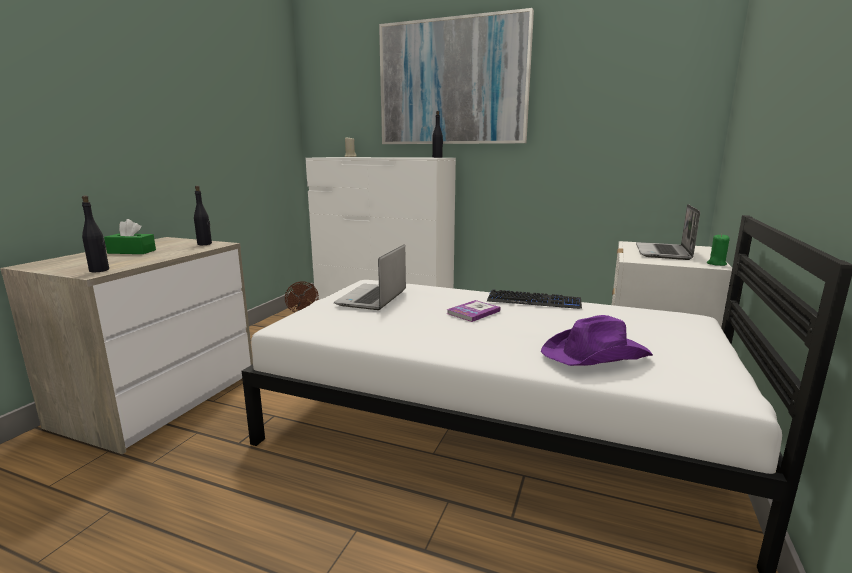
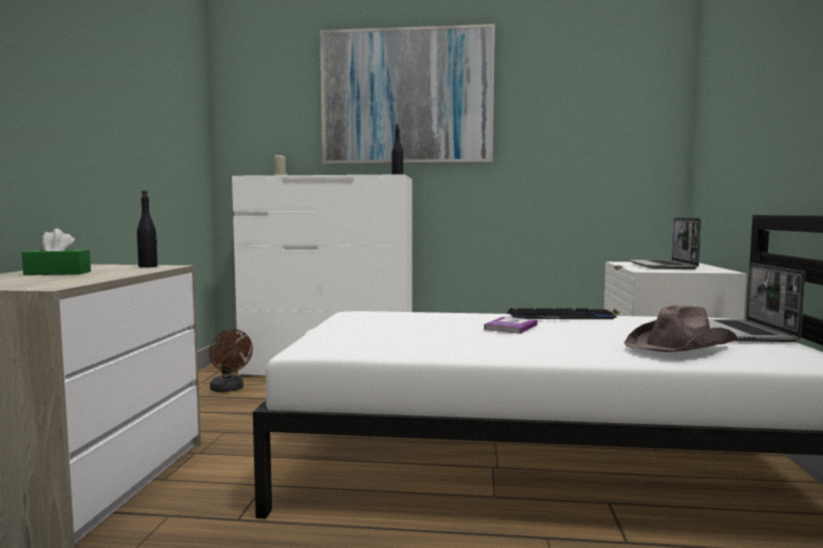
camera: 15 degrees left, 10 degrees down
black bottle [82,196,109,272] -> none
laptop [334,244,406,310] -> laptop moved to [708,263,805,342]
purple hat [541,315,653,366] -> brown hat [624,305,738,352]
green candle [707,234,730,266] -> none

